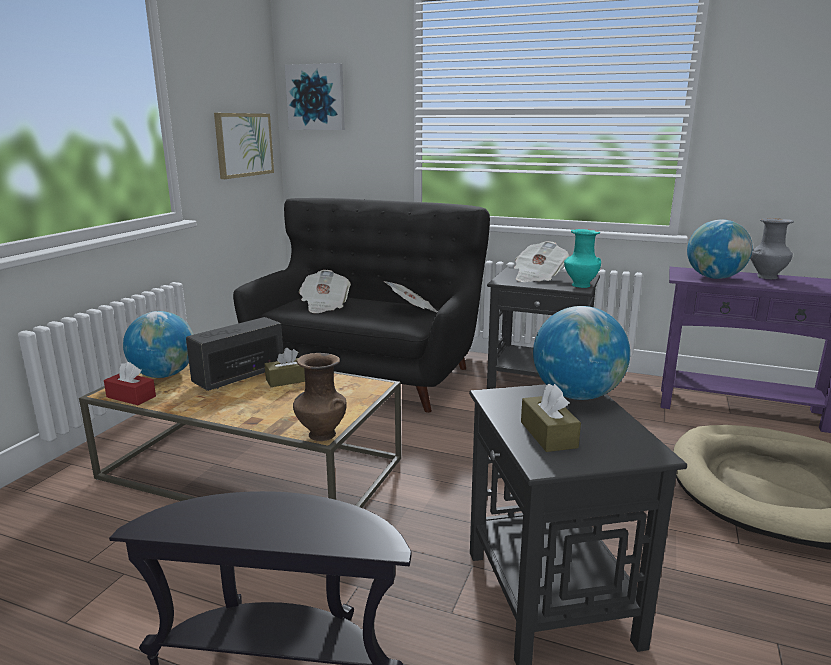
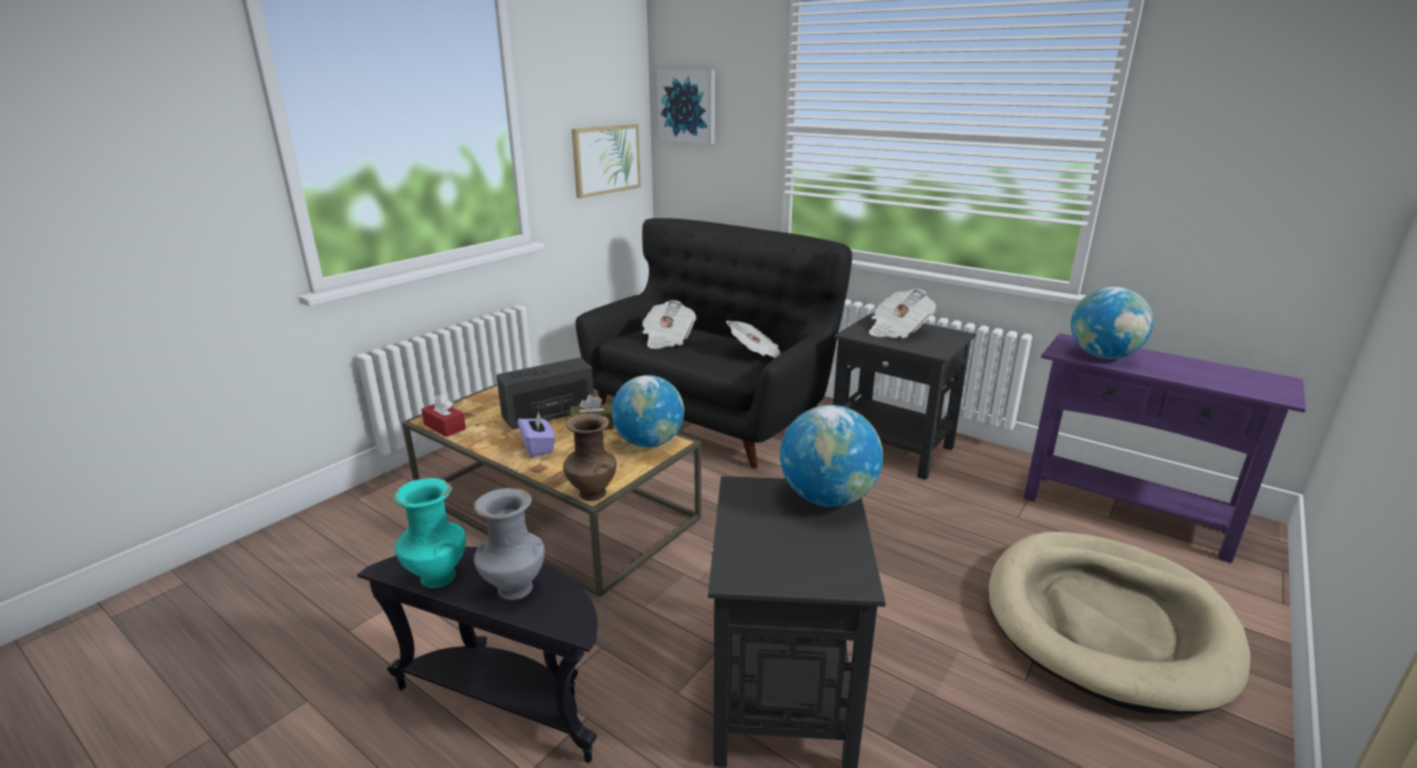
camera: 15 degrees right, 5 degrees up
globe [123,311,194,378] -> globe moved to [612,375,684,448]
brown tissue box [521,384,581,452] -> none
turquoise vase [564,229,601,288] -> turquoise vase moved to [393,478,466,588]
grey vase [750,218,794,279] -> grey vase moved to [474,488,545,600]
none -> purple tissue box [518,411,556,457]

